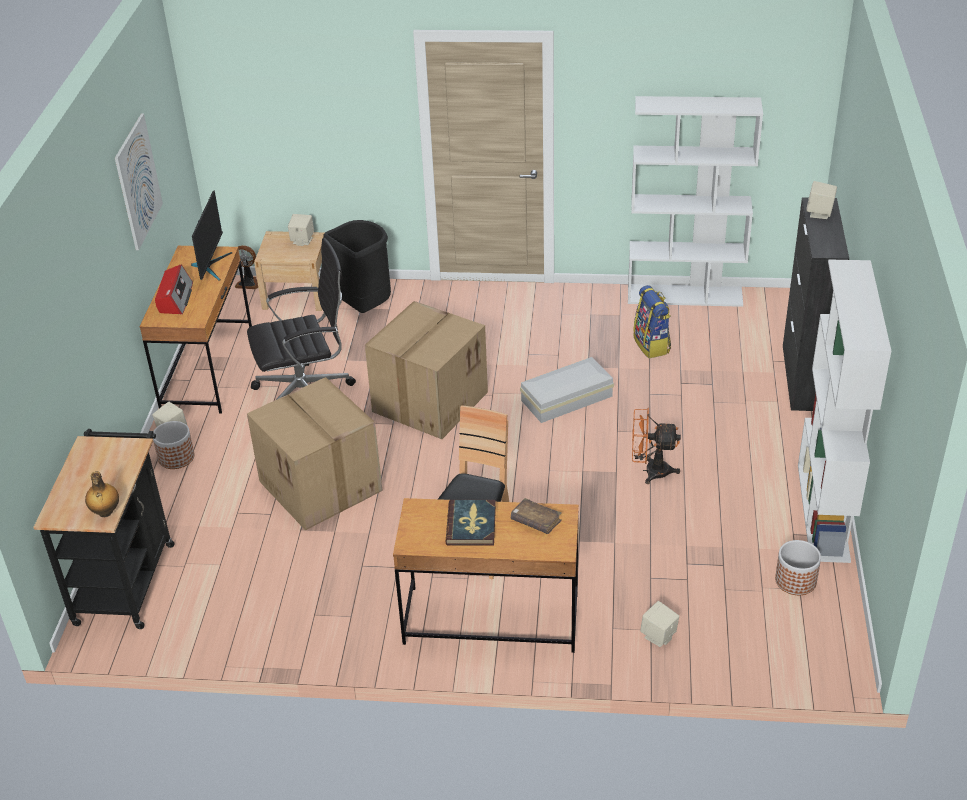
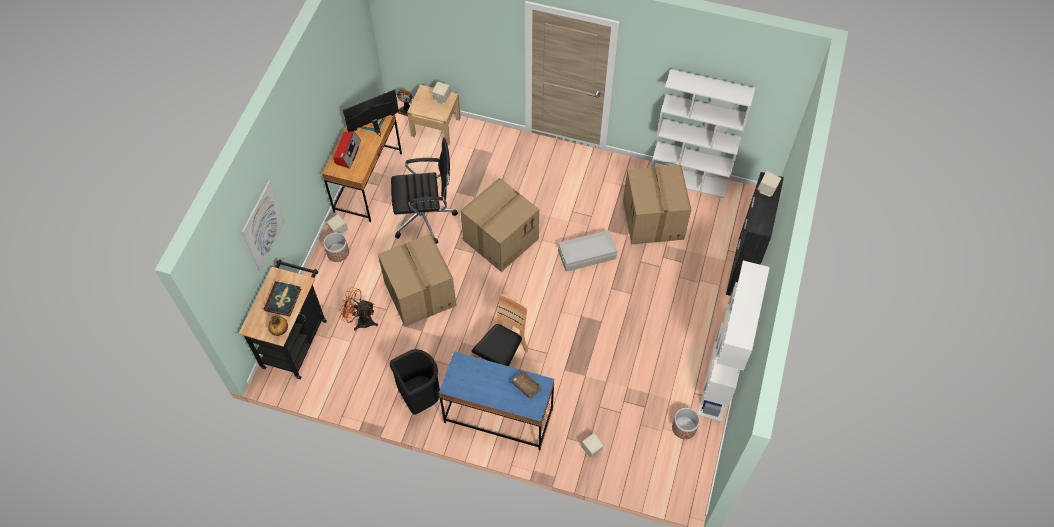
camera: 10 degrees right, 20 degrees up
picture [115,114,163,250] -> picture moved to [242,180,285,271]
monitor [191,190,232,281] -> monitor turned 135 degrees counterclockwise [343,89,399,137]
black trash can [323,220,391,313] -> black trash can moved to [390,349,440,415]
brown desk [393,498,579,653] -> blue desk [439,351,554,450]
book [445,500,496,546] -> book moved to [264,281,301,317]
orange fan [632,408,681,484] -> orange fan moved to [339,287,378,331]
backpack [633,285,671,358] -> cardboard box [623,165,691,244]

